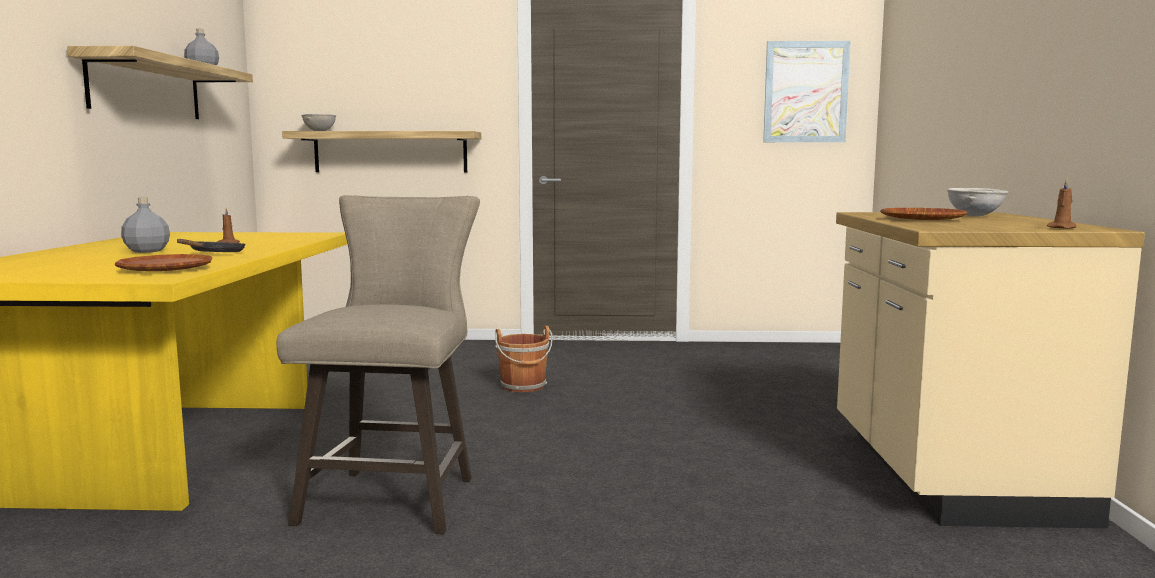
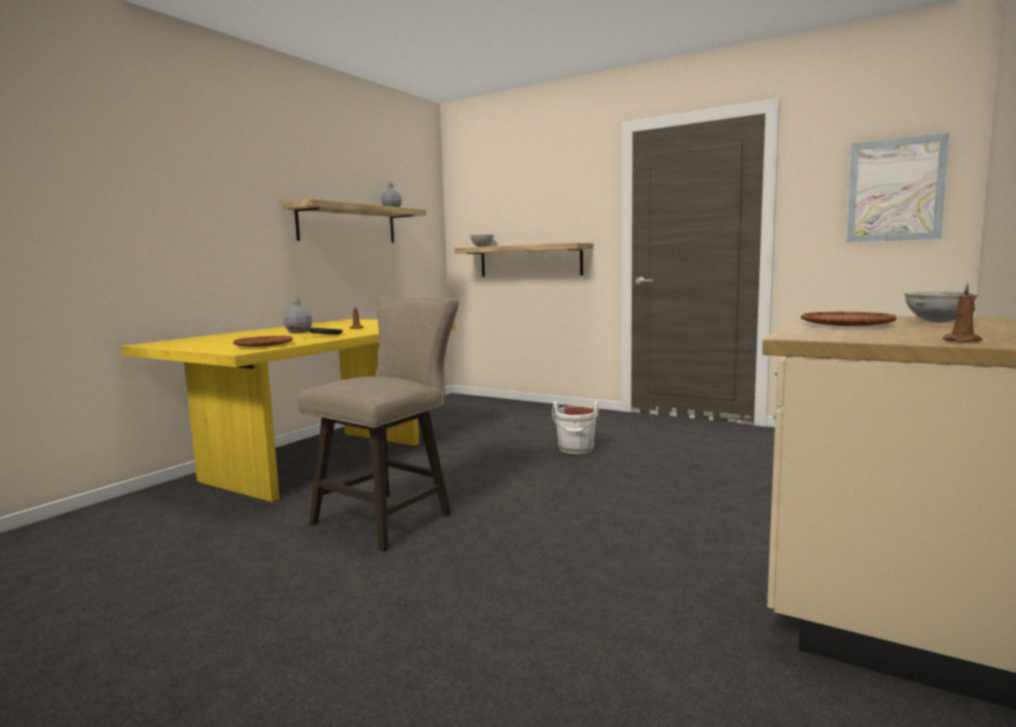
camera: 30 degrees right, 0 degrees up
brown bucket [495,326,553,392] -> white bucket [552,401,599,454]

